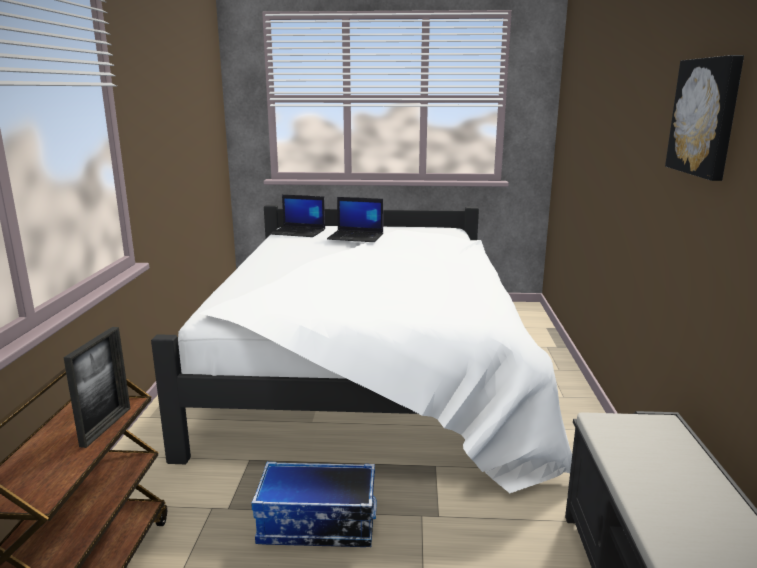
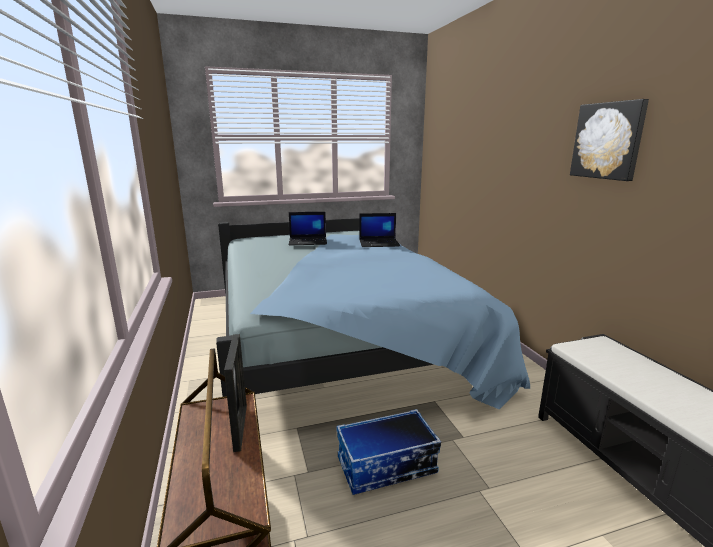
camera: 20 degrees left, 0 degrees up
white bed [151,205,572,493] -> blue bed [216,218,530,409]
laptop [270,195,325,237] -> laptop moved to [359,213,400,247]

